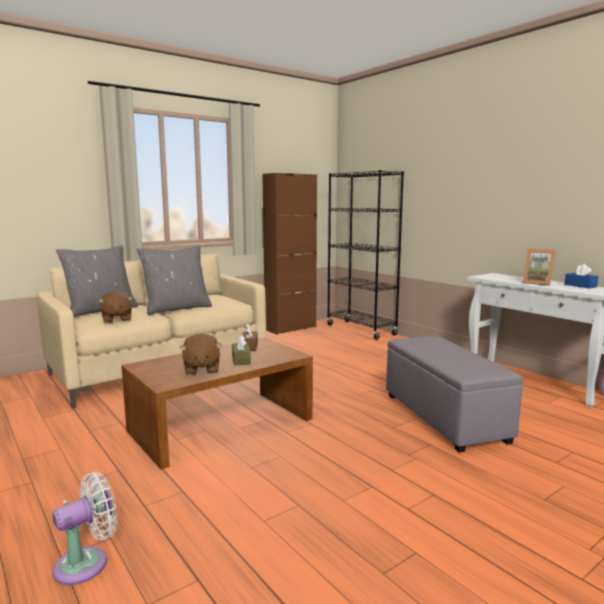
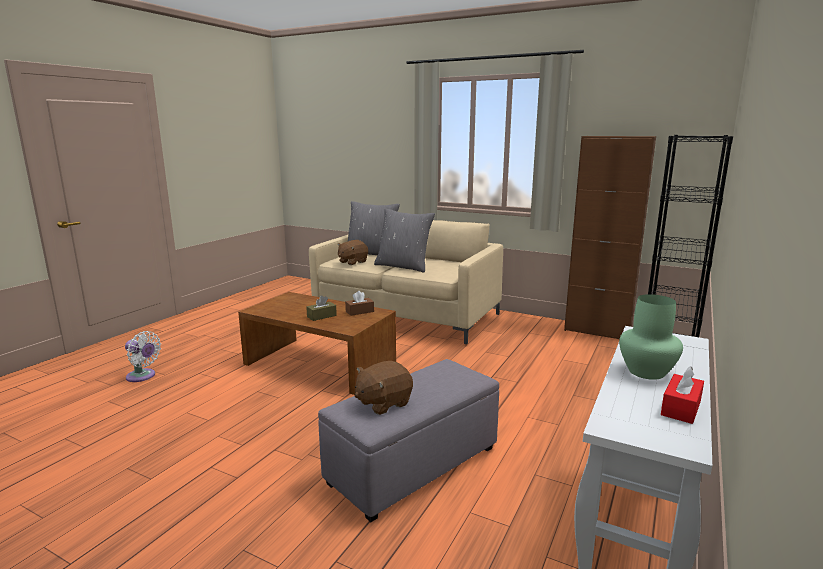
camera: 65 degrees right, 5 degrees up
brown plush toy [180,333,222,375] -> brown plush toy moved to [355,361,413,415]
picture frame [522,249,556,286] -> green vase [619,294,683,380]
blue tissue box [564,264,599,288] -> red tissue box [661,367,704,424]

